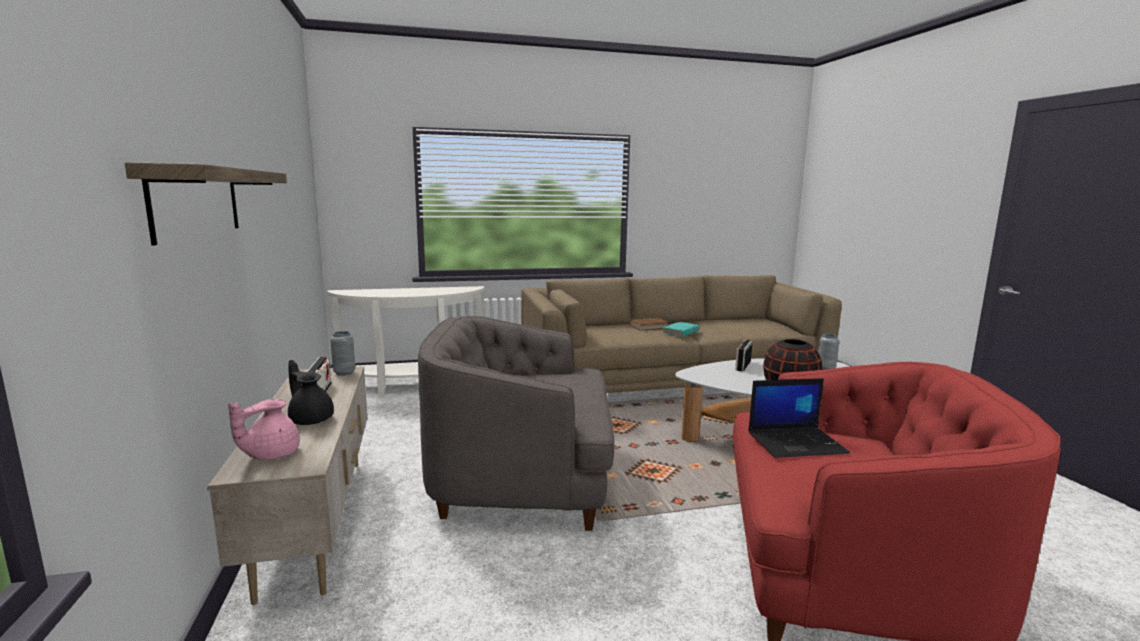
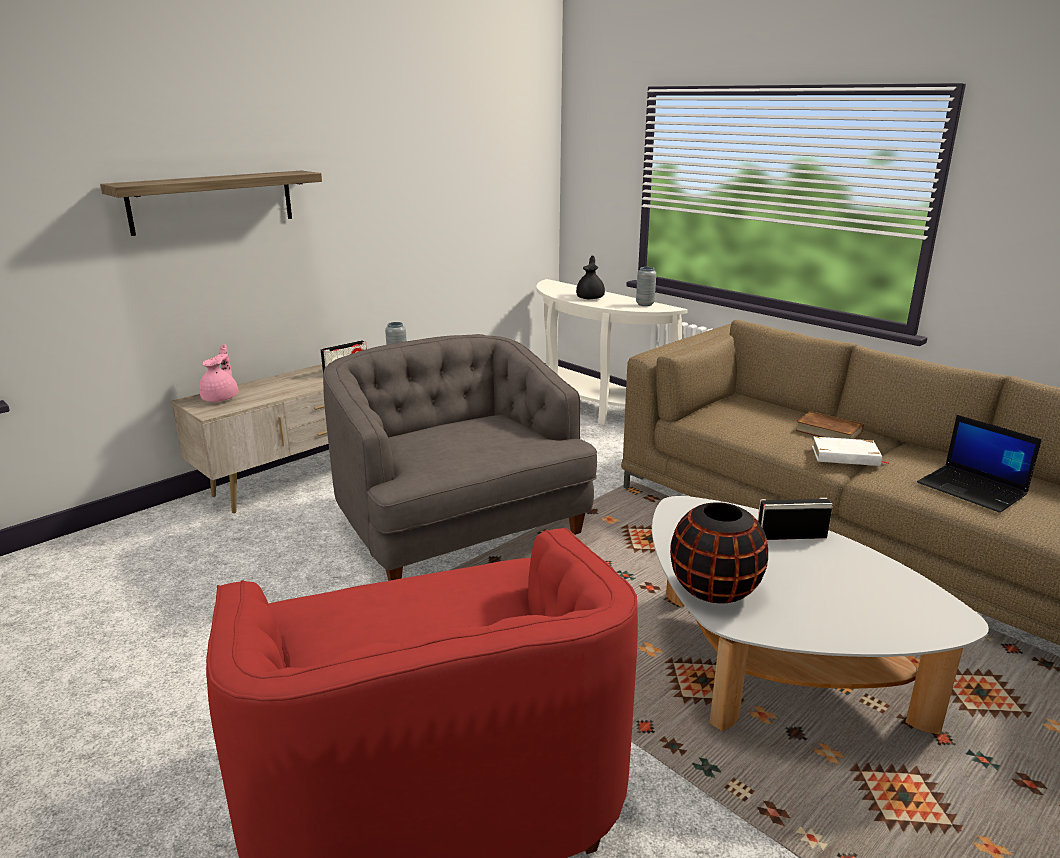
camera: 60 degrees right, 10 degrees up
pink teapot [228,399,300,460] -> pink teapot turned 90 degrees clockwise [199,344,238,402]
black teapot [288,360,334,425] -> black teapot moved to [576,256,605,299]
turquoise book [663,322,699,337] -> white book [812,437,889,466]
laptop [748,378,850,458] -> laptop moved to [917,415,1042,513]
grey vase [818,334,839,370] -> grey vase moved to [636,267,656,306]

